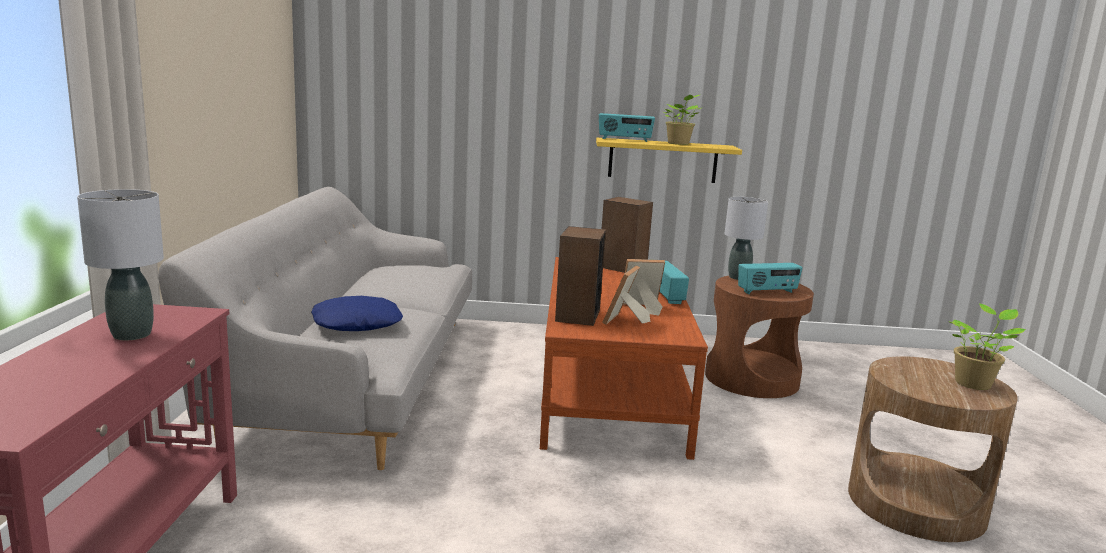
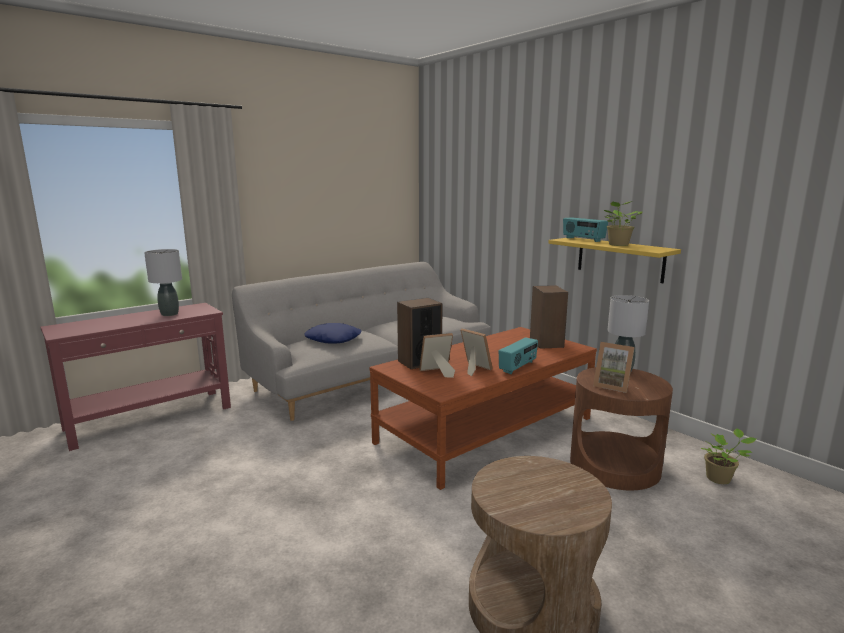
camera: 50 degrees right, 0 degrees up
radio [738,263,803,294] -> picture frame [593,342,635,393]
potted plant [948,303,1026,390] -> potted plant moved to [701,428,756,484]

